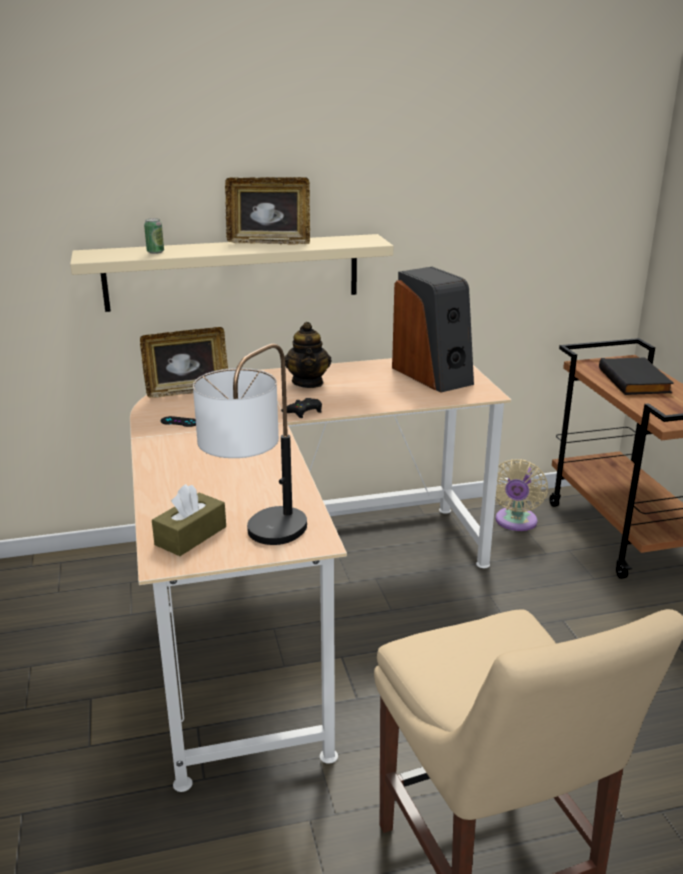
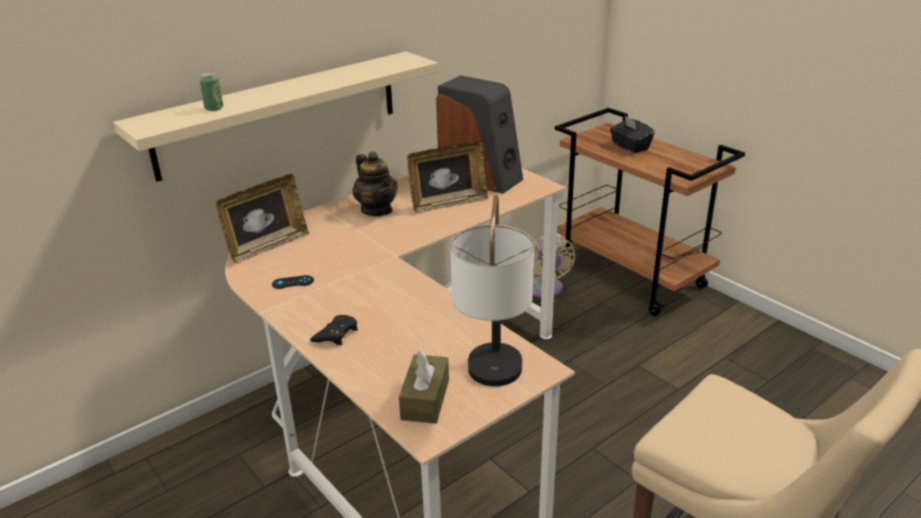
camera: 25 degrees left, 5 degrees up
picture frame [225,177,310,244] -> picture frame moved to [407,141,488,213]
black game controller [281,398,322,418] -> black game controller moved to [310,315,358,345]
black book [599,357,674,395] -> black tissue box [610,115,655,153]

